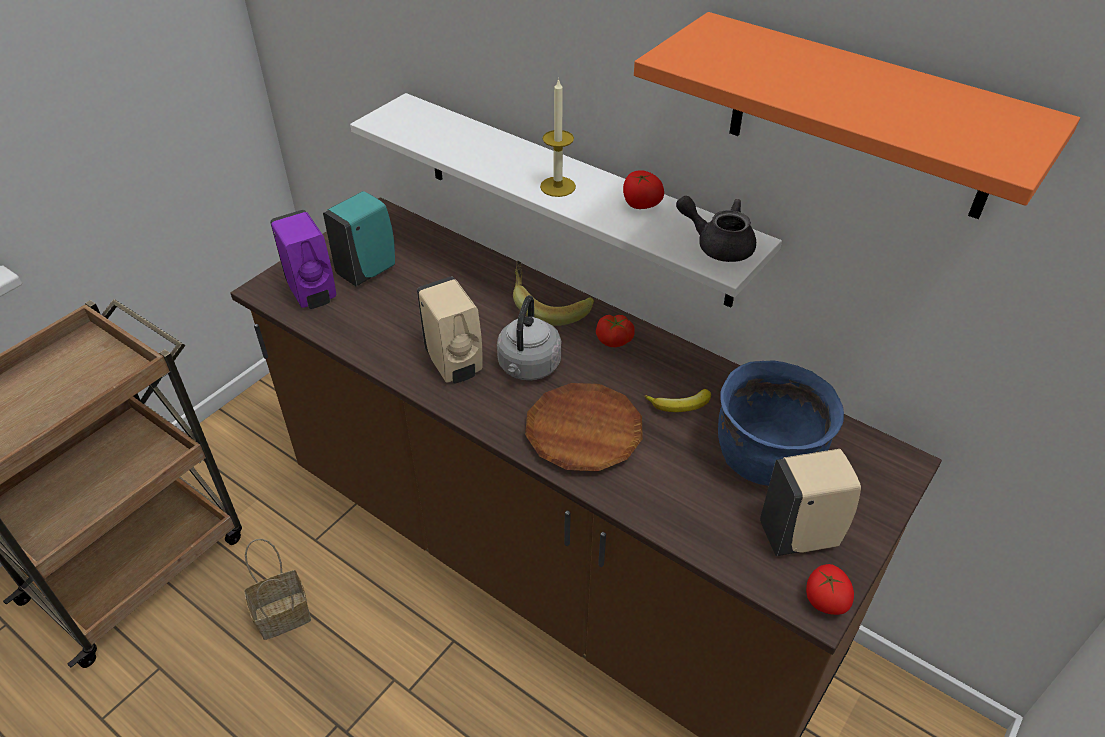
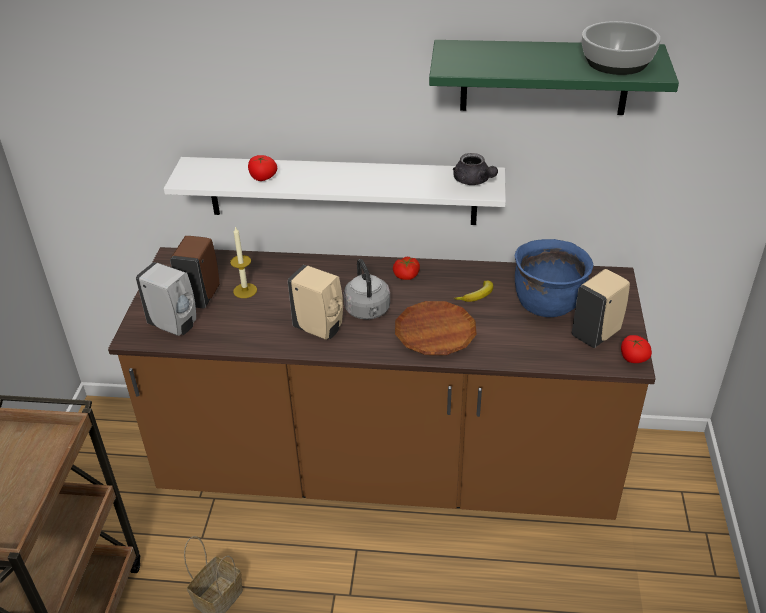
camera: 30 degrees left, 5 degrees down
purple soap dispenser [270,210,336,309] -> white soap dispenser [136,262,196,336]
turquoise soap dispenser [323,191,395,286] -> brown soap dispenser [170,236,220,309]
banana [513,261,594,326] -> none
candle [540,78,576,197] -> candle moved to [230,226,257,298]
tomato [623,170,664,209] -> tomato moved to [248,155,277,181]
orange shelf [634,12,1080,219] -> green shelf [429,40,679,115]
grey teapot [676,196,756,262] -> grey teapot turned 120 degrees counterclockwise [453,153,498,185]
none -> bowl [582,21,661,75]

